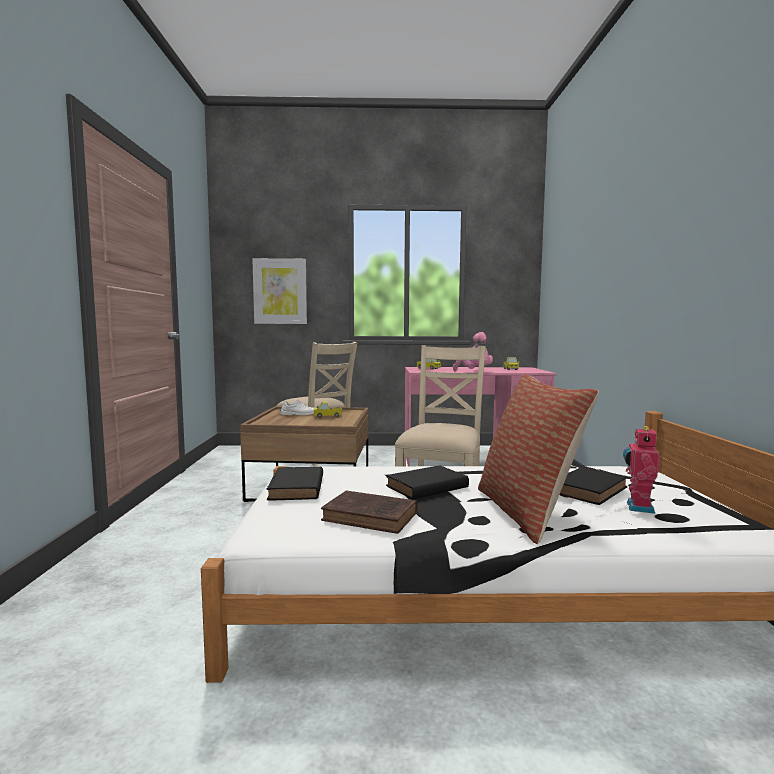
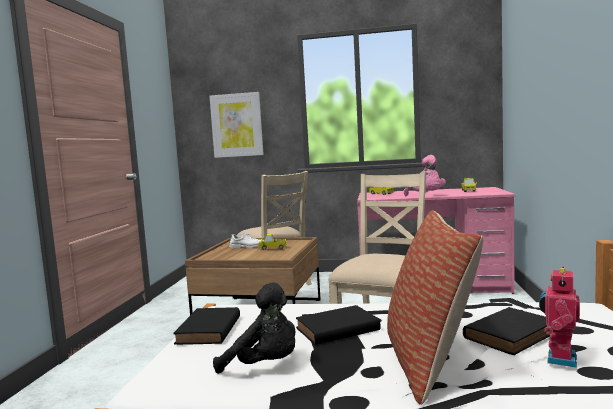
camera: 10 degrees right, 0 degrees up
brown book [321,491,417,534] -> black plush toy [213,282,296,374]

